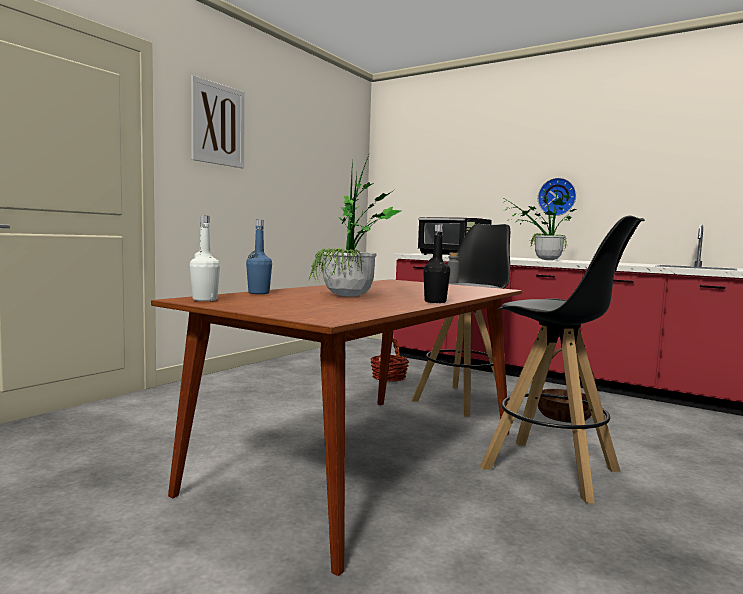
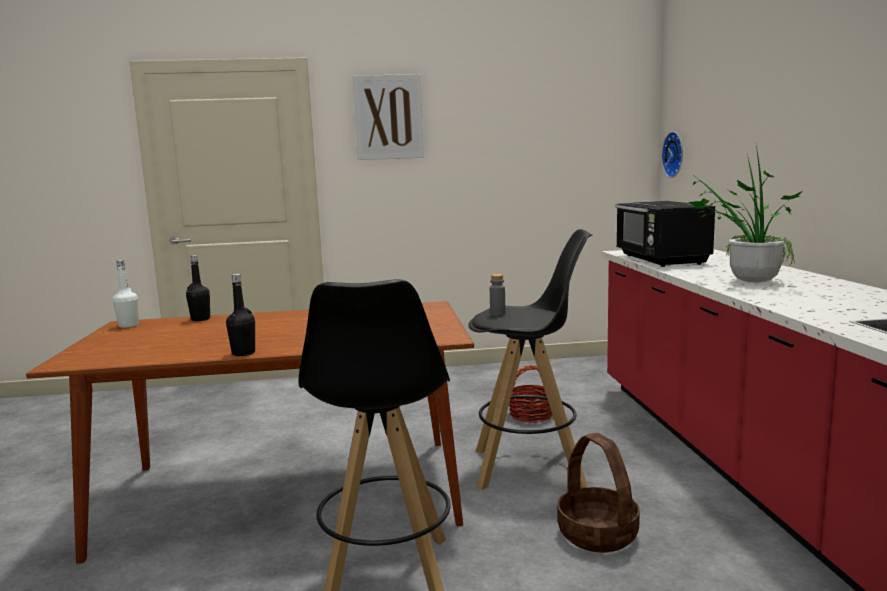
camera: 50 degrees right, 5 degrees up
blue bottle [246,220,272,294] -> black bottle [186,255,210,321]
potted plant [309,155,401,296] -> none
wall clock [538,178,576,216] -> wall clock moved to [661,132,683,178]

